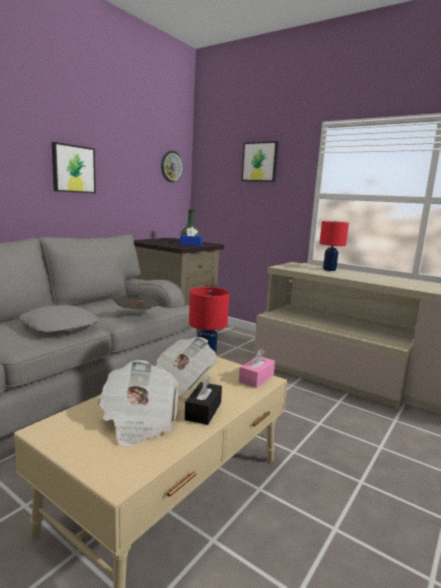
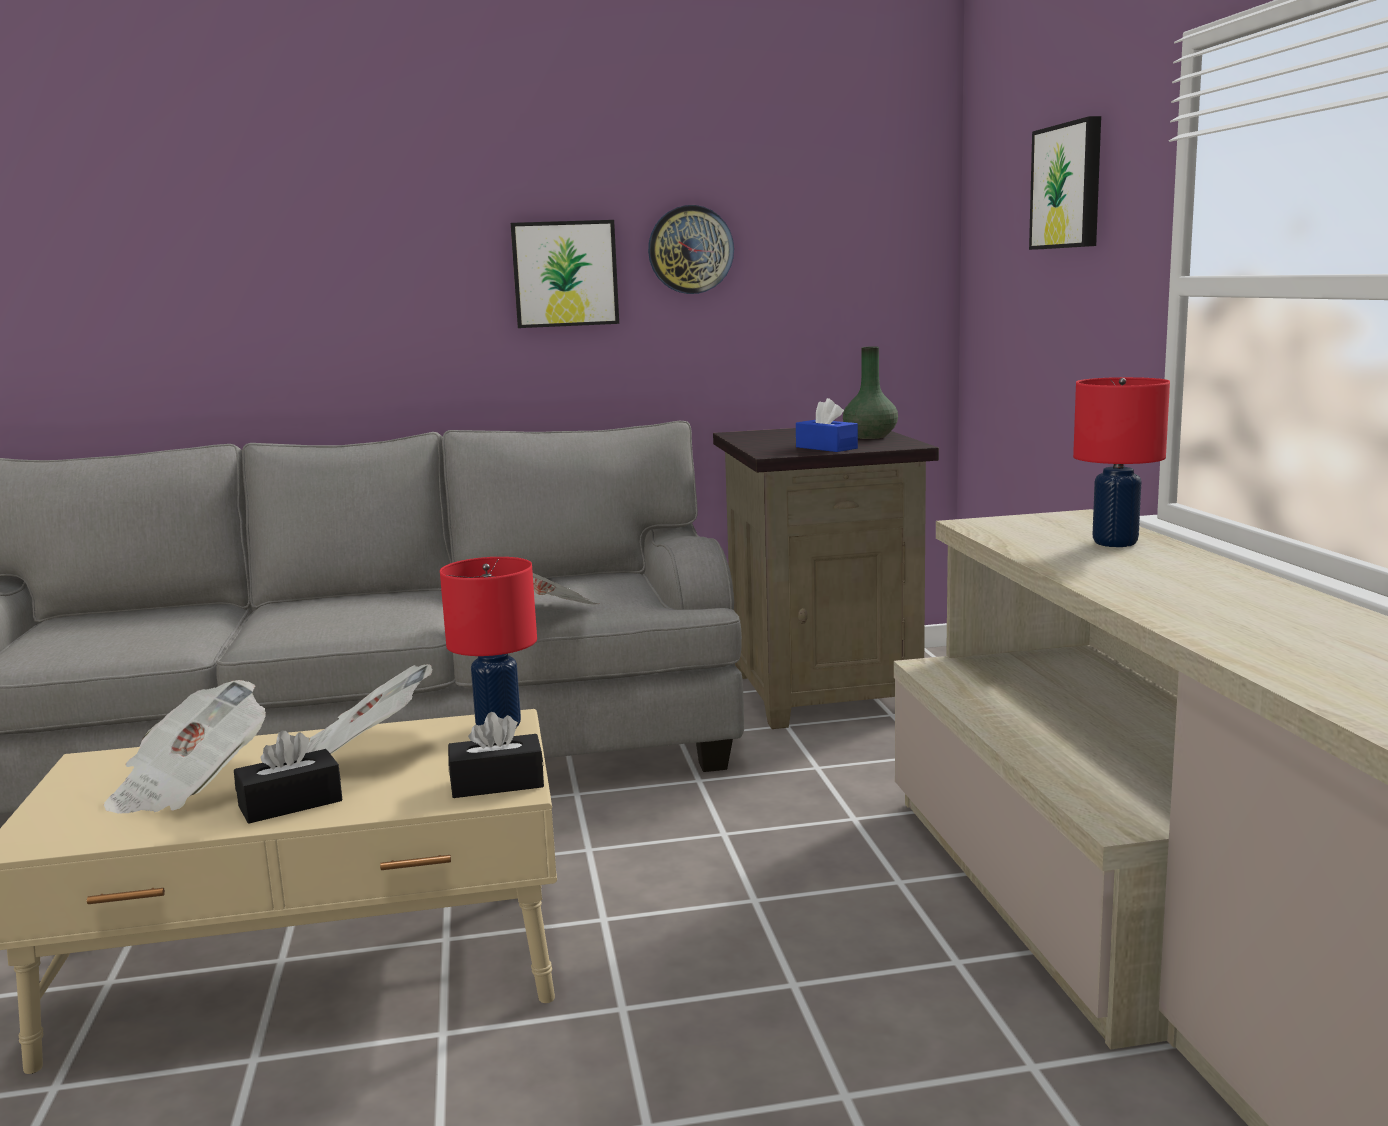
camera: 45 degrees right, 0 degrees up
grey pillow [19,305,99,334] -> none
wall clock [161,151,183,183] -> wall clock moved to [648,205,734,294]
pink tissue box [239,349,275,388] -> black tissue box [448,712,544,798]

